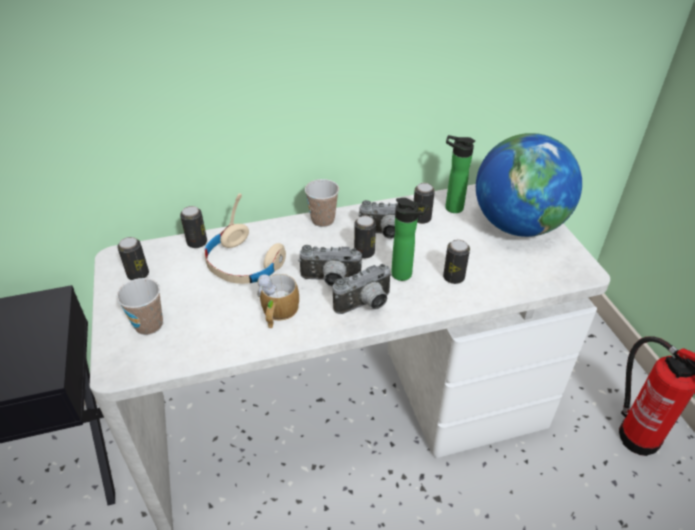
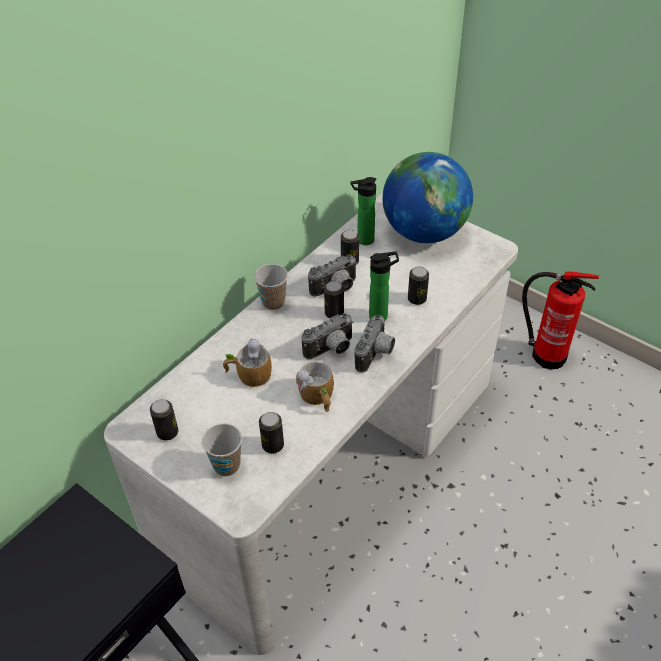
camera: 35 degrees left, 5 degrees up
can [180,206,207,248] -> can moved to [259,412,284,454]
beige headphones [204,193,286,284] -> mug [223,338,272,387]

